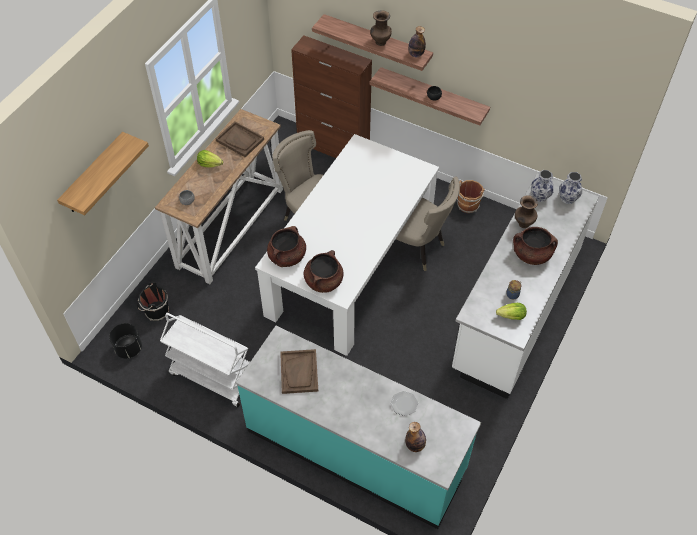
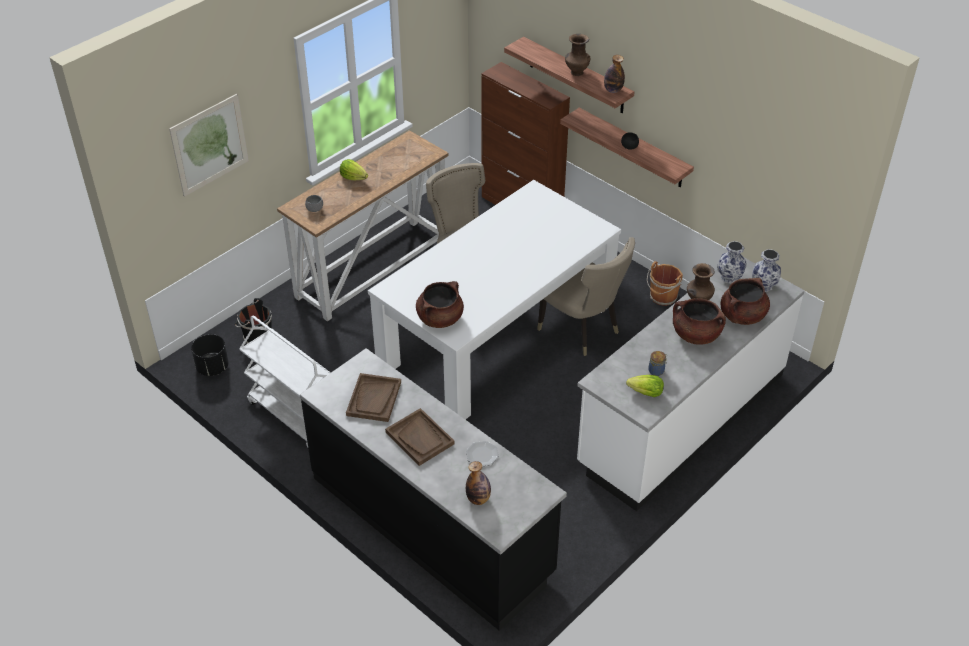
camera: 15 degrees right, 10 degrees down
shelf [57,132,149,215] -> picture [169,94,249,197]
brown tray [216,121,264,157] -> brown tray moved to [385,408,455,466]
turquoise counter [236,326,481,529] -> black counter [300,348,567,631]
brown cooking pot [267,226,306,267] -> brown cooking pot moved to [721,278,770,325]

